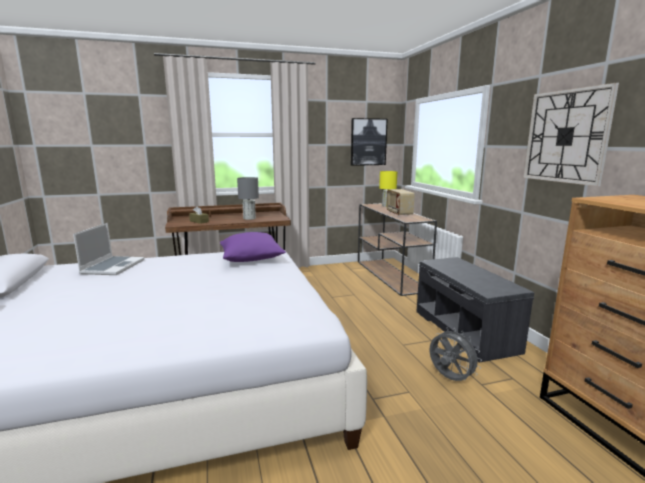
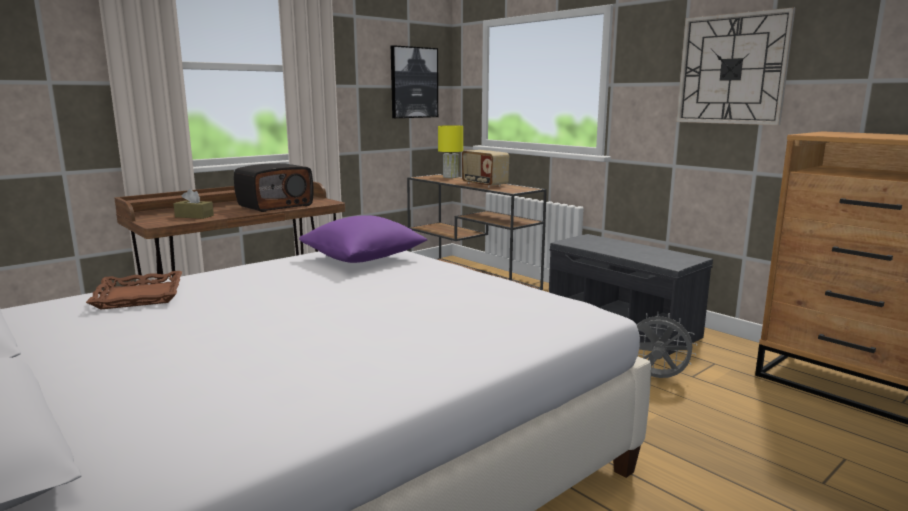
camera: 25 degrees left, 0 degrees up
laptop [73,223,145,275] -> brown tray [86,271,182,310]
grey table lamp [237,177,259,220] -> radio [234,163,313,212]

